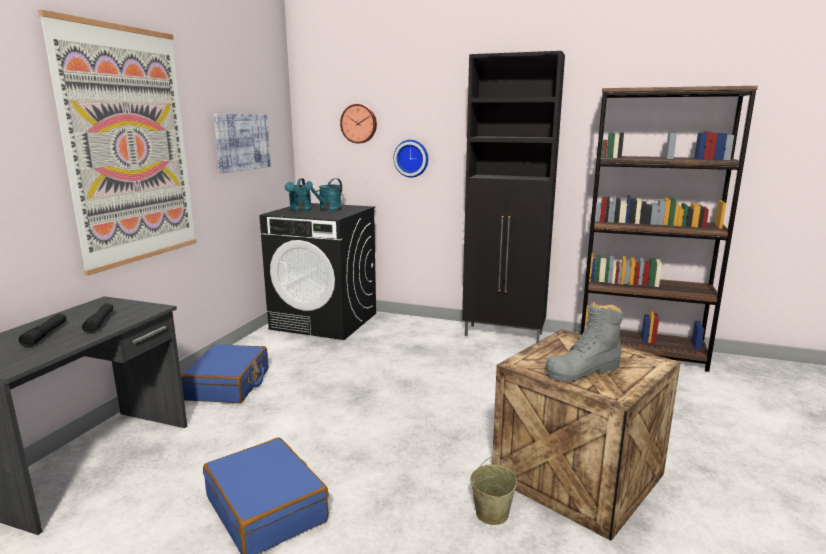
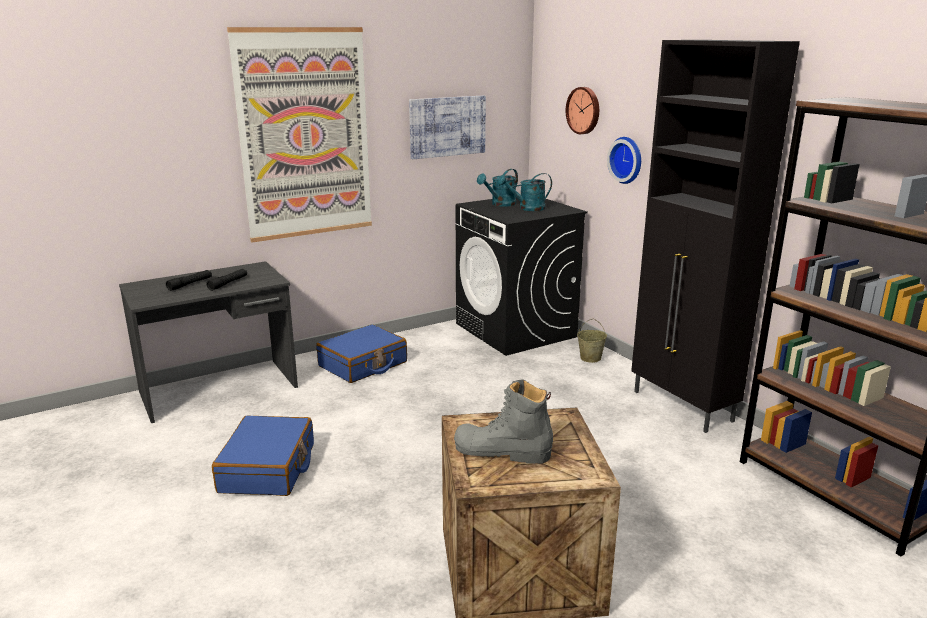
camera: 40 degrees right, 5 degrees up
beige bucket [470,454,517,525] -> beige bucket moved to [577,319,607,363]

